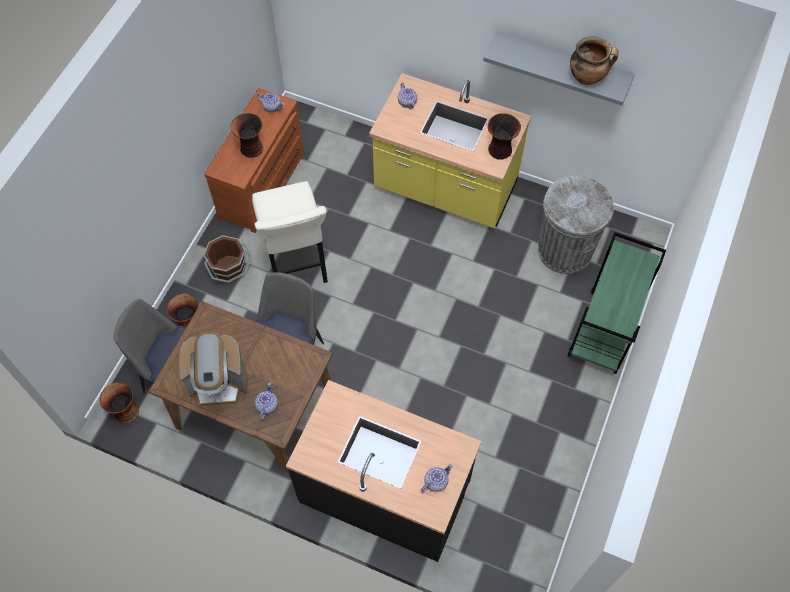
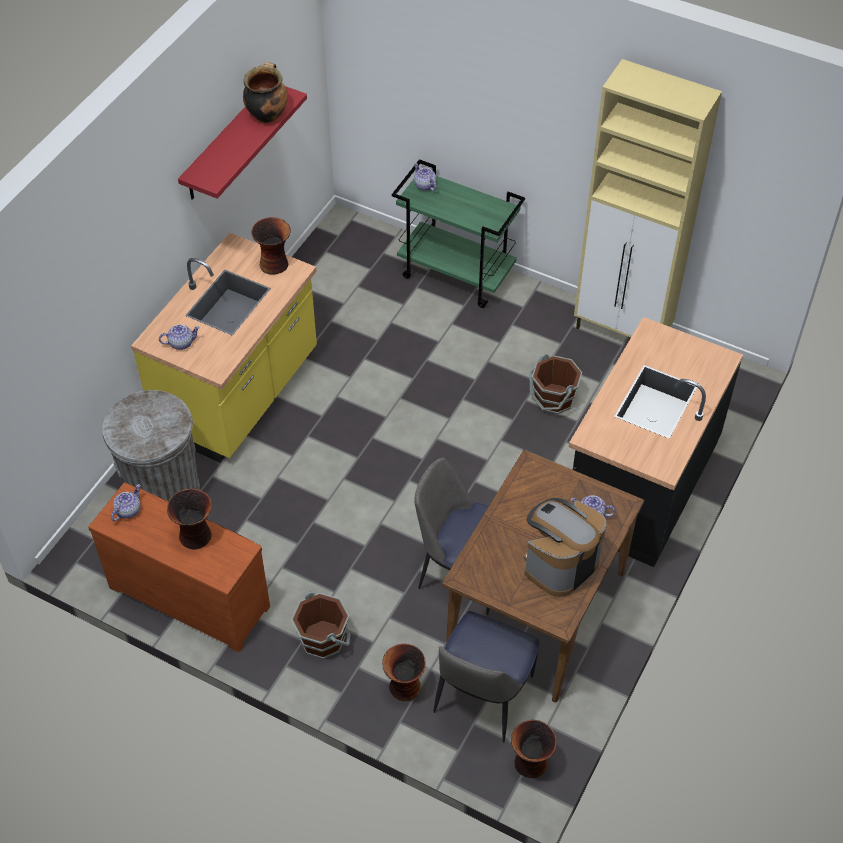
camera: 85 degrees left, 10 degrees down
coffee machine [179,332,247,406] -> coffee machine turned 135 degrees counterclockwise [524,498,606,597]
beige stool [252,181,328,283] -> none
teapot [421,464,453,492] -> teapot moved to [414,163,437,191]
grey shelf [483,31,635,106] -> red shelf [178,86,307,200]
grey trash can [538,175,614,274] -> grey trash can moved to [102,390,200,501]
none -> brown bucket [529,354,582,414]
none -> beige cabinet [574,59,722,337]

